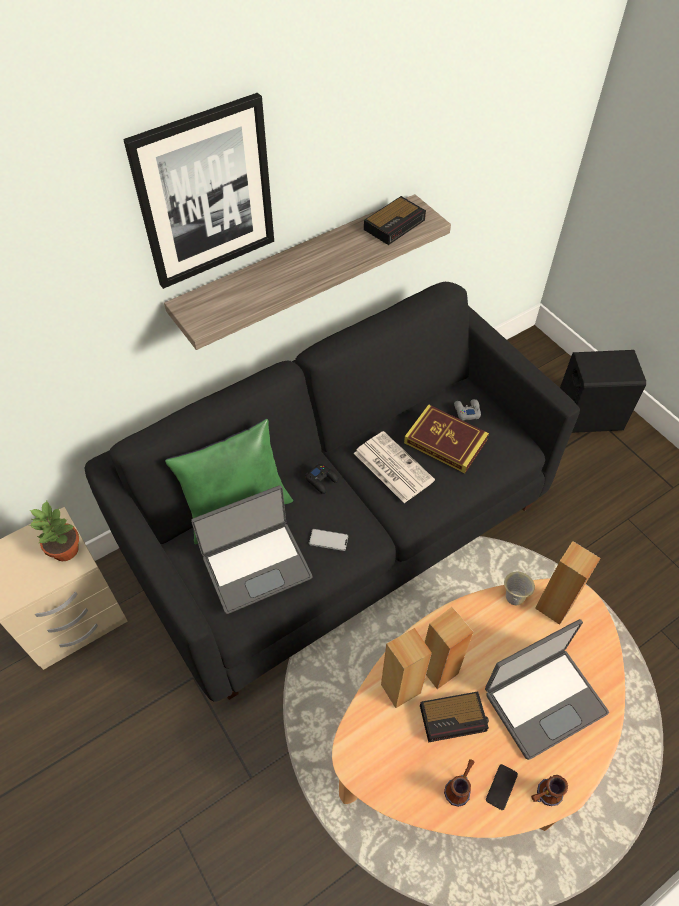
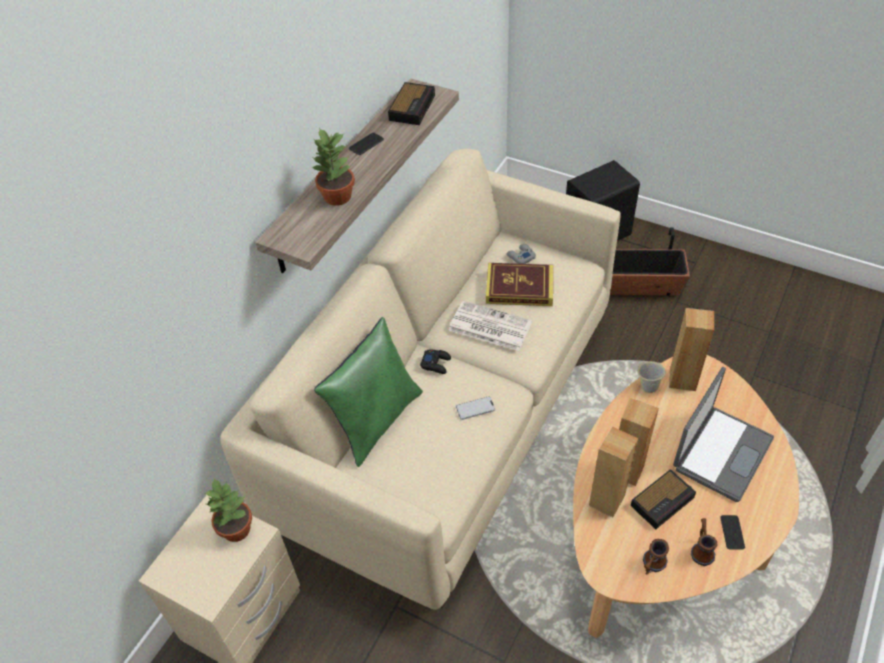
camera: 25 degrees left, 5 degrees down
black sofa [85,282,580,702] -> beige sofa [220,149,621,610]
picture [123,93,274,289] -> none
laptop [191,485,312,614] -> none
mug [531,775,568,806] -> mug moved to [643,539,669,574]
none -> potted plant [311,128,355,206]
none -> phone [349,133,384,155]
none -> planter [610,228,690,296]

